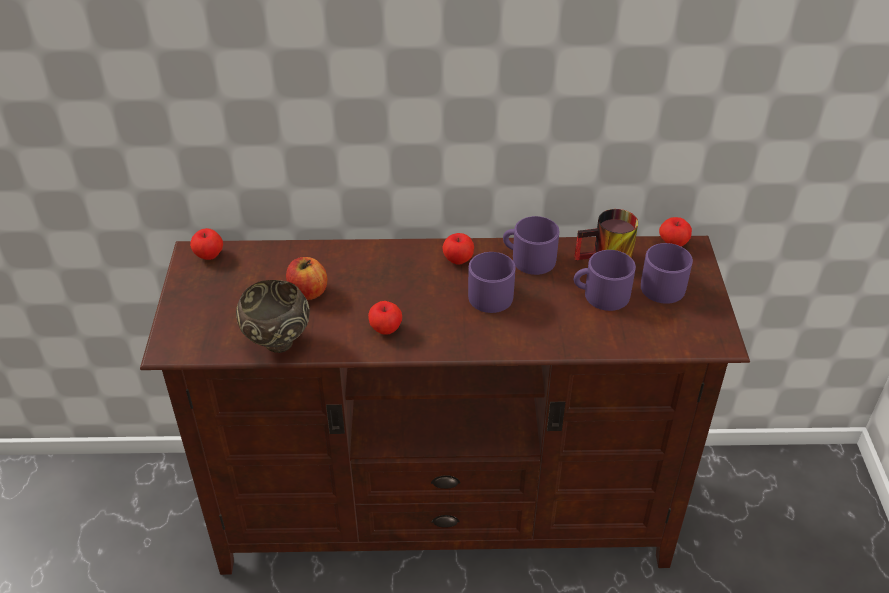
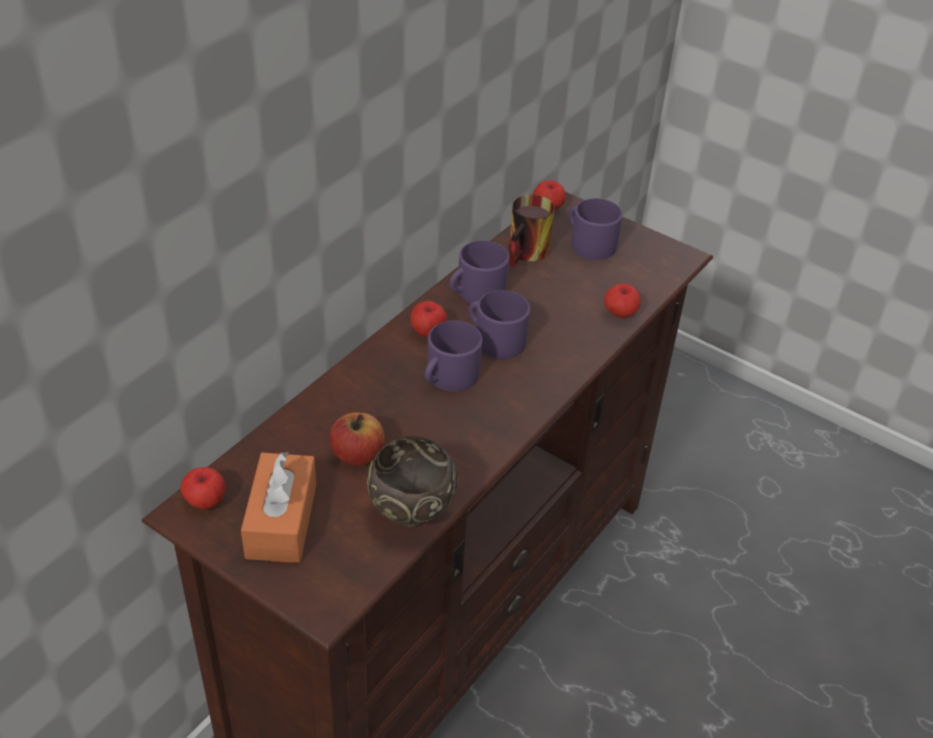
camera: 55 degrees left, 0 degrees up
apple [368,301,402,334] -> apple moved to [604,283,641,318]
purple mug [574,250,636,311] -> purple mug moved to [425,321,482,392]
none -> orange tissue box [241,451,316,563]

